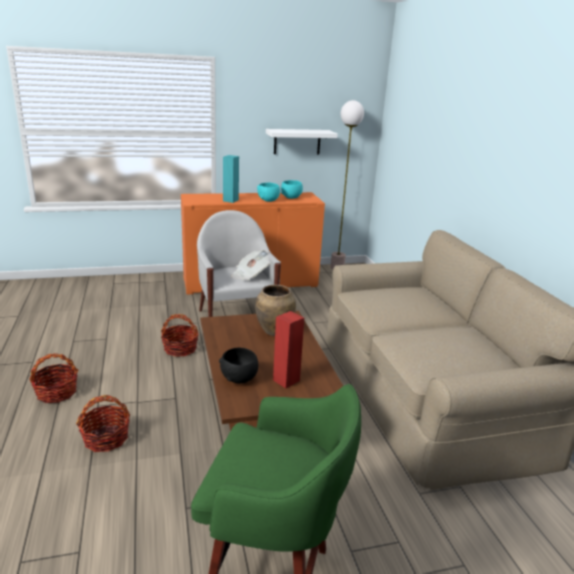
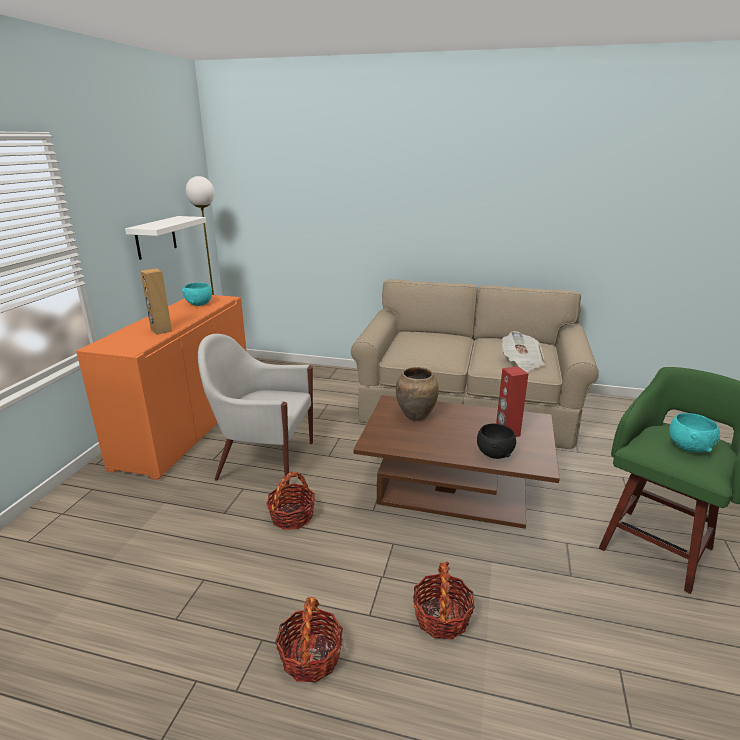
camera: 60 degrees left, 0 degrees up
turquoise speaker [223,155,239,203] -> brown speaker [140,268,172,335]
newspaper [231,250,270,281] -> newspaper moved to [502,331,545,372]
turquoise bowl [257,183,280,202] -> turquoise bowl moved to [669,413,720,453]

